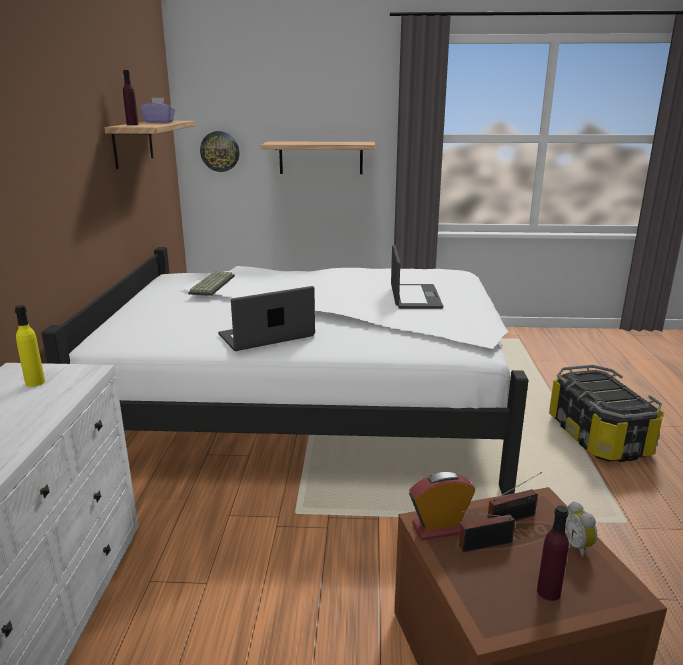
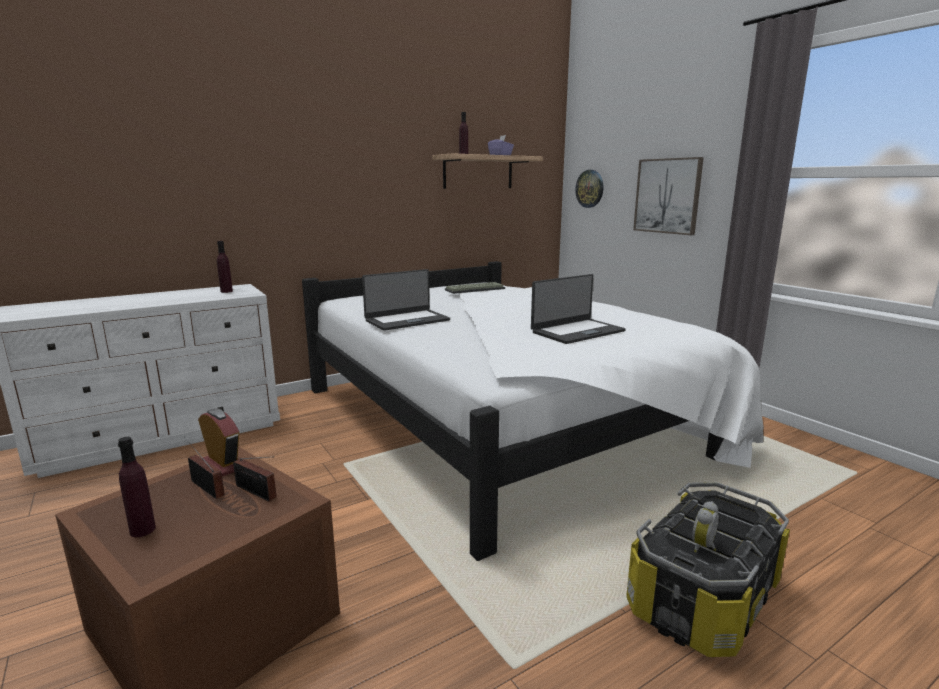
camera: 55 degrees right, 5 degrees down
yellow bottle [15,305,45,387] -> purple bottle [217,241,233,293]
laptop [218,286,315,351] -> laptop turned 120 degrees clockwise [362,269,450,331]
shelf [261,141,375,174] -> picture [633,157,704,235]
alarm clock [565,501,597,557] -> alarm clock moved to [692,501,719,552]

